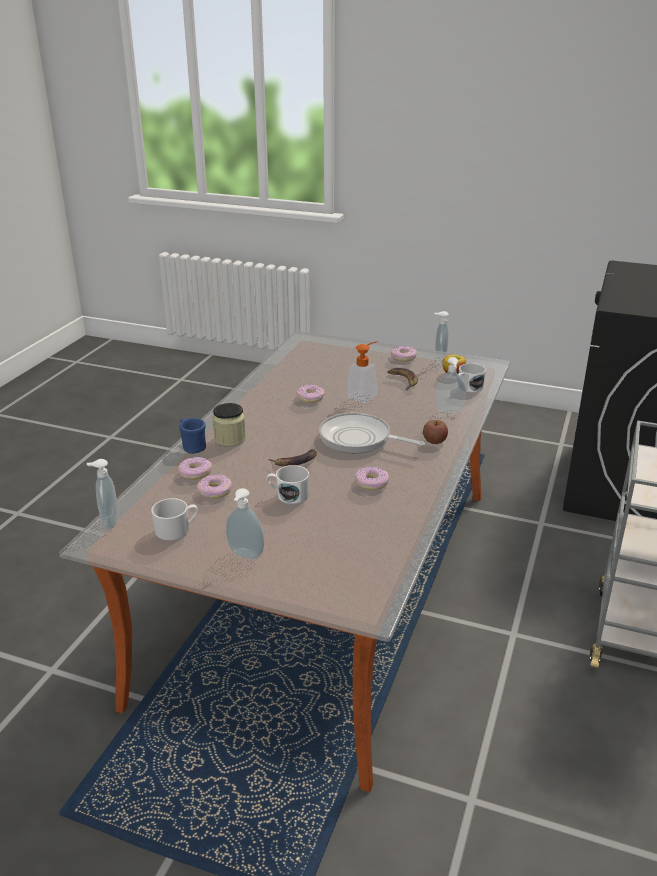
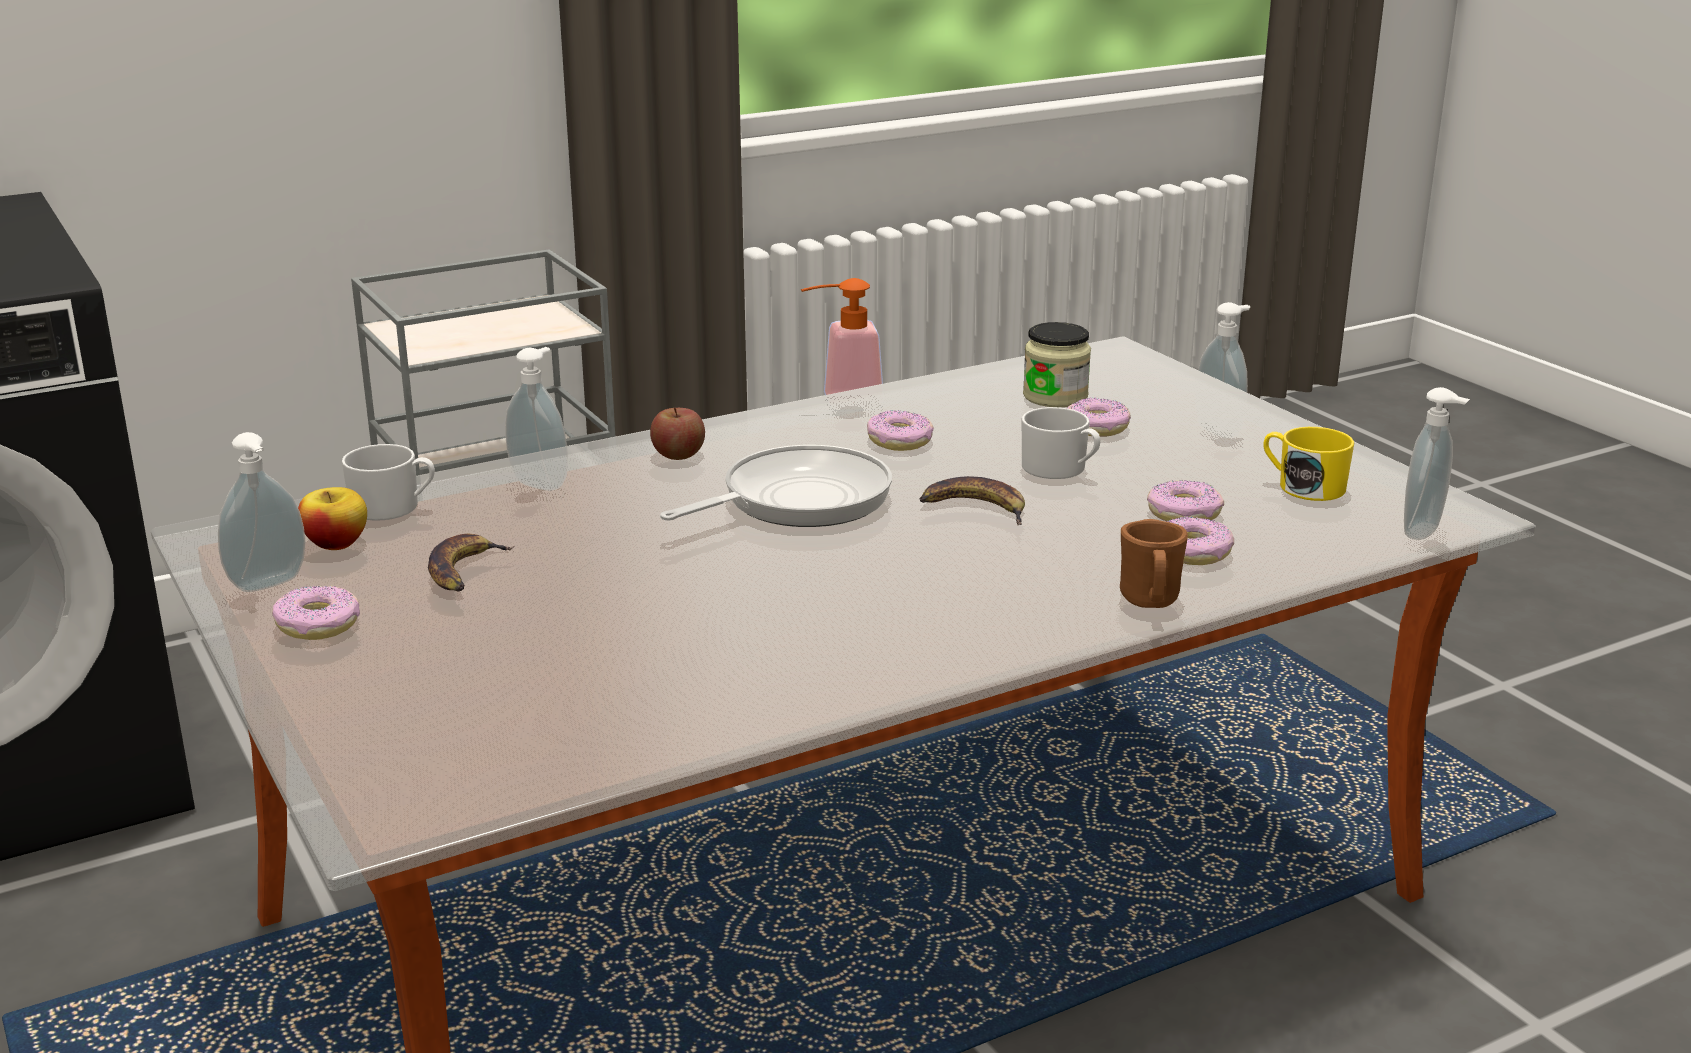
camera: 140 degrees left, 5 degrees down
white mug [151,498,198,541] -> yellow mug [1263,427,1354,501]
blue mug [179,418,206,454] -> brown mug [1120,519,1188,608]
jar [212,403,246,447] -> jar moved to [1023,322,1091,407]
donut [296,384,325,403] -> donut moved to [1067,398,1131,437]
frying pan [319,413,425,453] -> frying pan turned 105 degrees counterclockwise [660,445,892,527]
soap dispenser [346,341,378,403] -> soap dispenser moved to [801,278,884,411]

